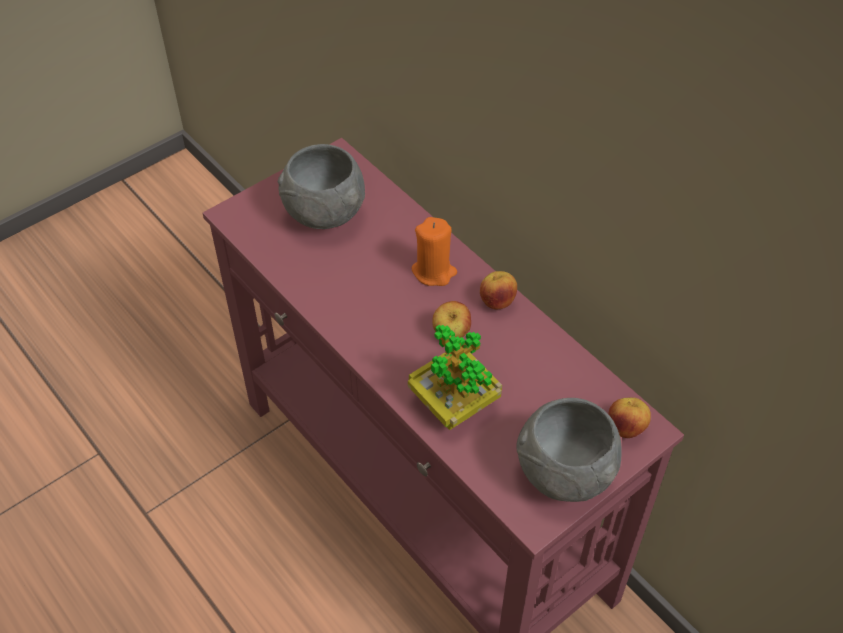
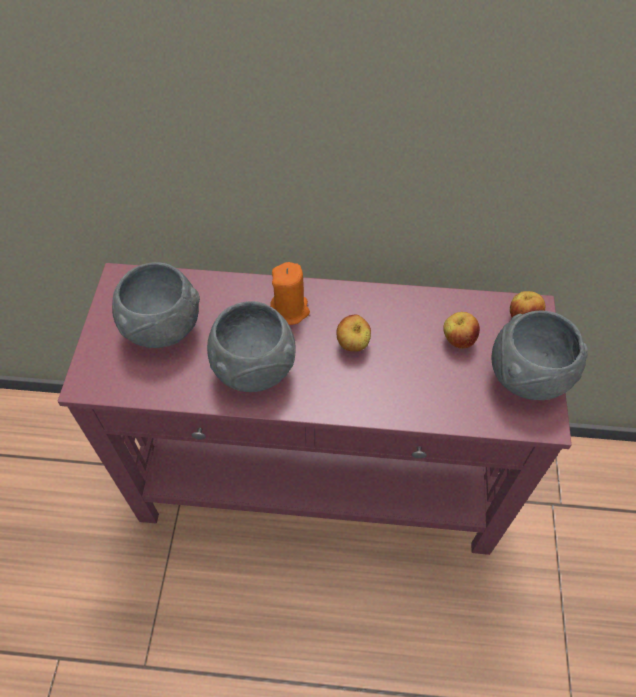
camera: 45 degrees left, 5 degrees up
potted plant [408,325,502,430] -> none
apple [480,271,517,309] -> apple moved to [443,312,480,349]
none -> grey bowl [207,301,296,392]

